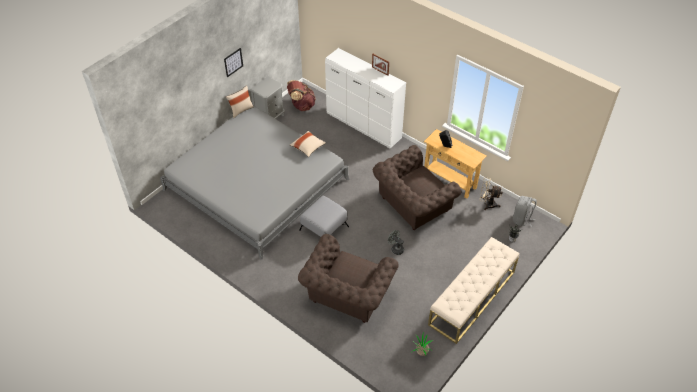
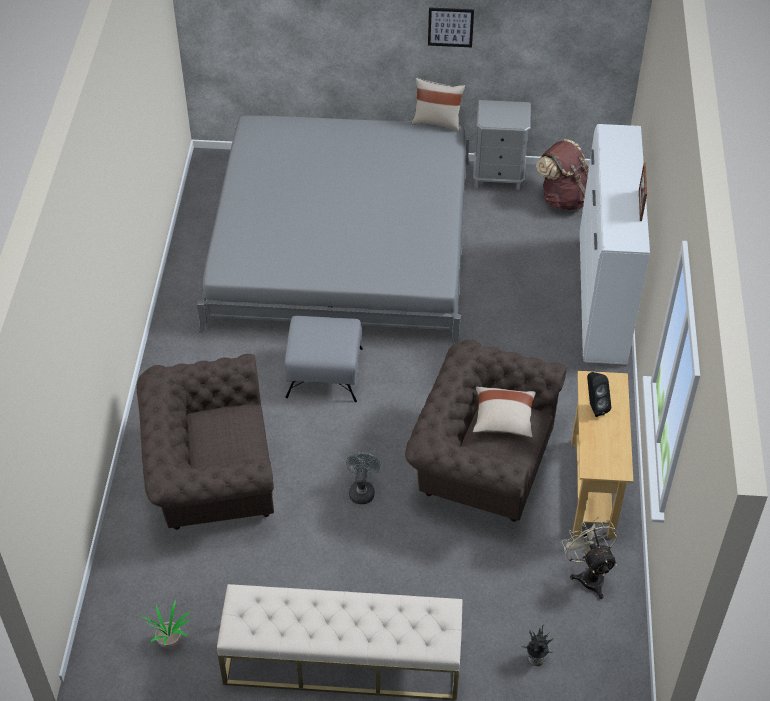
camera: 55 degrees right, 0 degrees up
beige pillow [290,131,326,157] -> beige pillow moved to [473,387,536,437]
grey backpack [513,196,537,226] -> none

